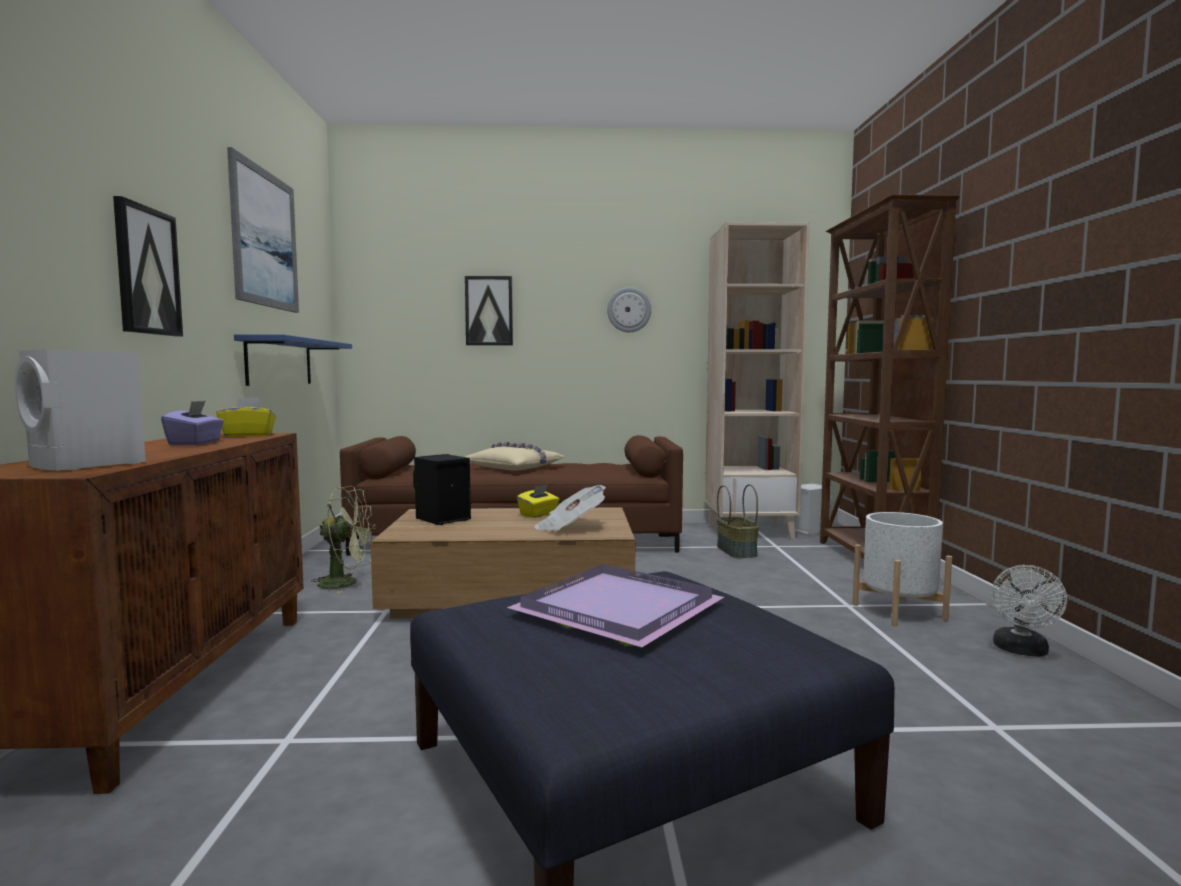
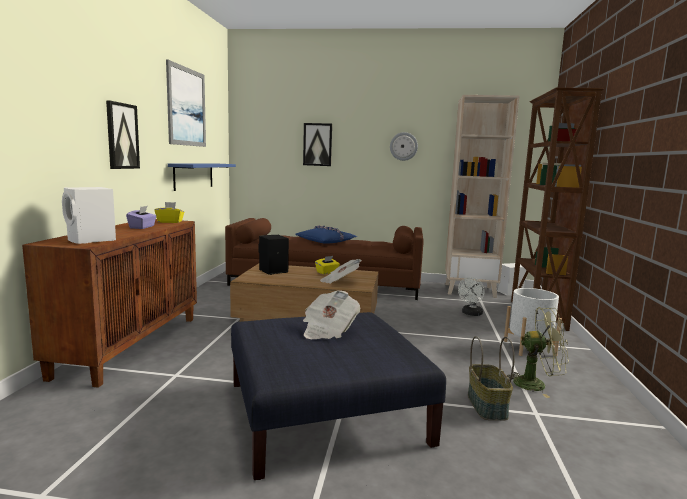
camera: 10 degrees right, 5 degrees up
green fan [311,486,376,594] -> green fan moved to [507,307,569,398]
beige pillow [465,442,565,470] -> blue pillow [295,225,357,244]
purple tray [507,564,724,647] -> newspaper [303,290,361,339]
basket [717,484,759,558] -> basket moved to [468,336,515,420]
white fan [991,565,1067,657] -> white fan moved to [458,277,485,316]

